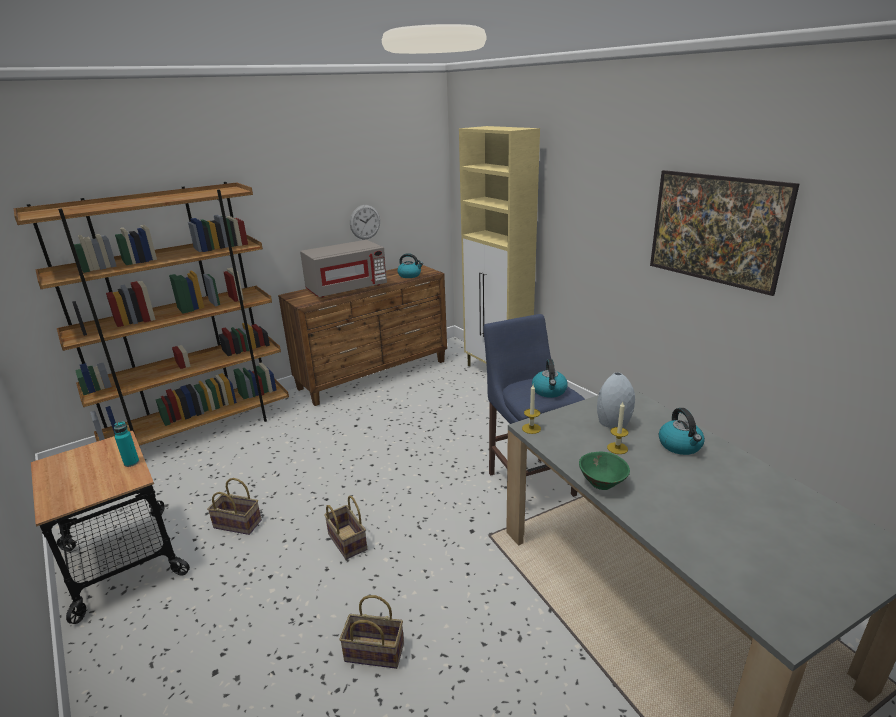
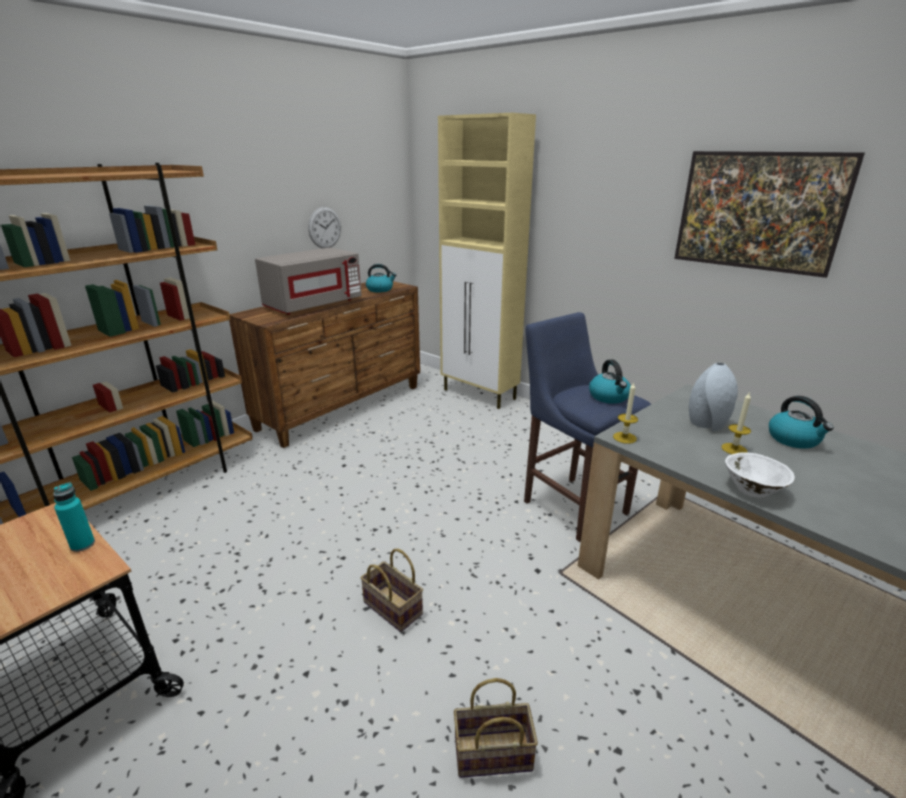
camera: 15 degrees left, 0 degrees up
basket [207,478,262,535] -> none
green bowl [579,451,630,490] -> white bowl [725,452,795,498]

